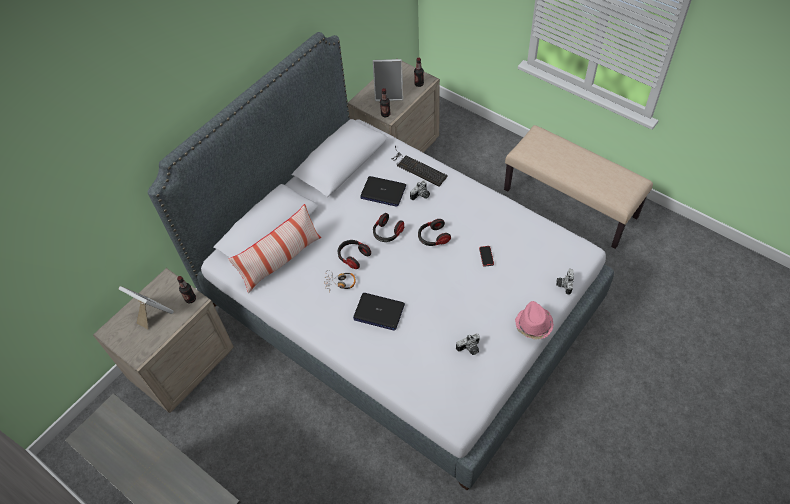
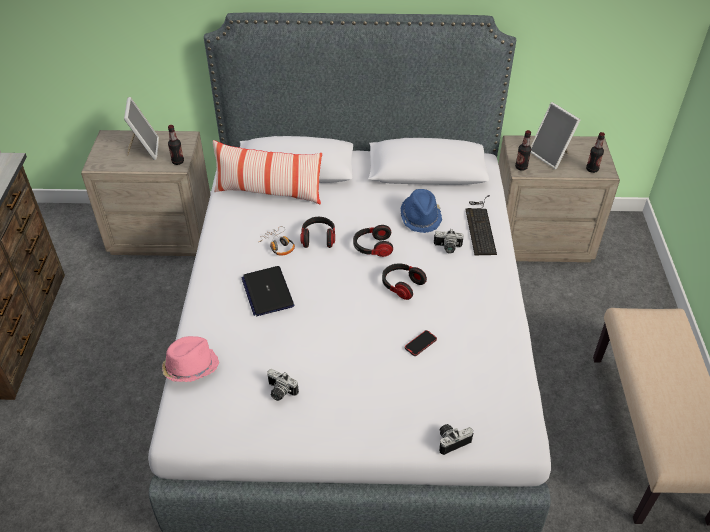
camera: 50 degrees right, 10 degrees down
laptop [360,176,406,207] -> blue hat [401,189,442,233]
pink hat [515,301,554,340] -> pink hat moved to [162,336,219,382]

